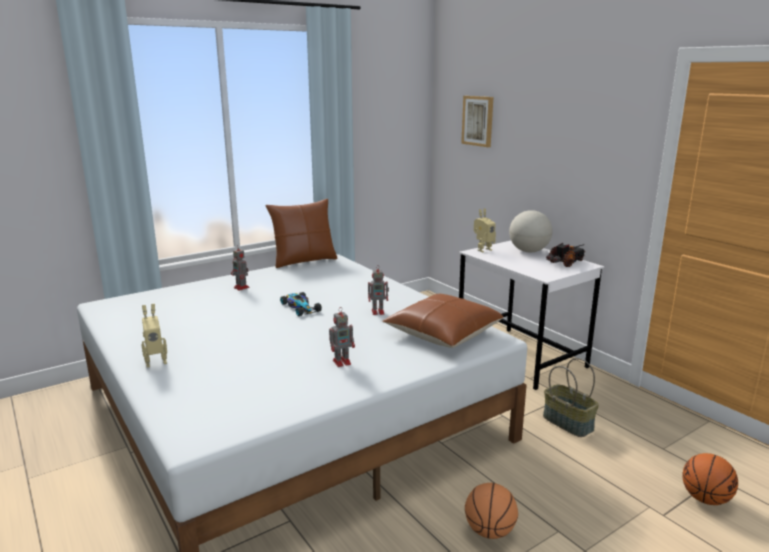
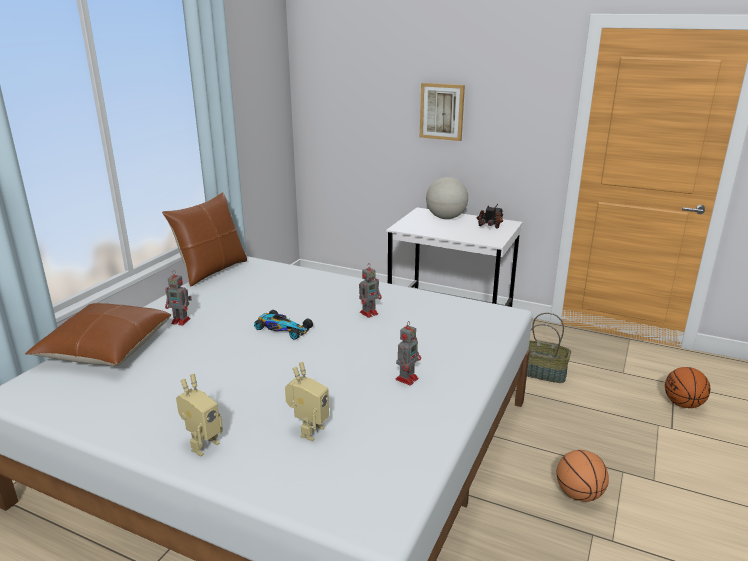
camera: 30 degrees left, 5 degrees up
brown pillow [382,294,503,348] -> brown pillow moved to [25,303,171,366]
picture [461,96,493,147] -> picture moved to [420,83,465,141]
toy robot [474,208,496,252] -> toy robot moved to [285,362,329,441]

